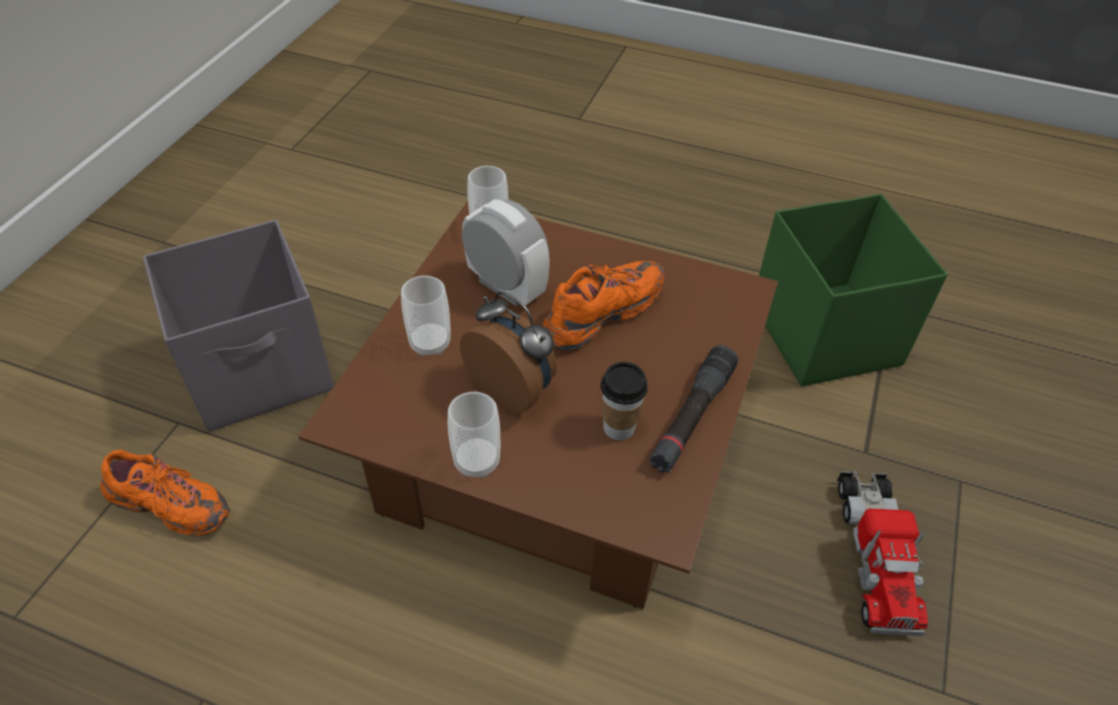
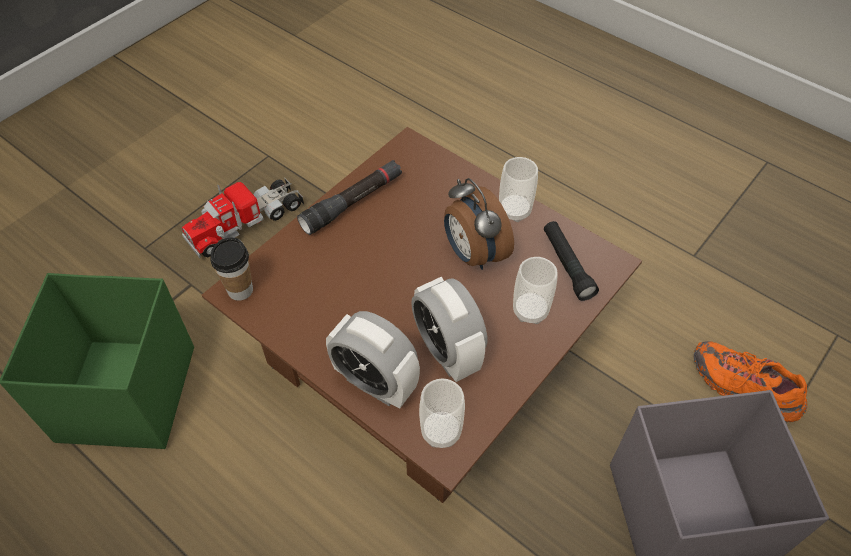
camera: 160 degrees left, 5 degrees up
orange shoe [543,261,664,350] -> none
cup [601,362,648,440] -> cup moved to [210,238,253,301]
toy truck [837,471,928,636] -> toy truck turned 150 degrees counterclockwise [182,178,304,258]
none -> alarm clock [326,311,420,408]
none -> black flashlight [544,221,599,301]

